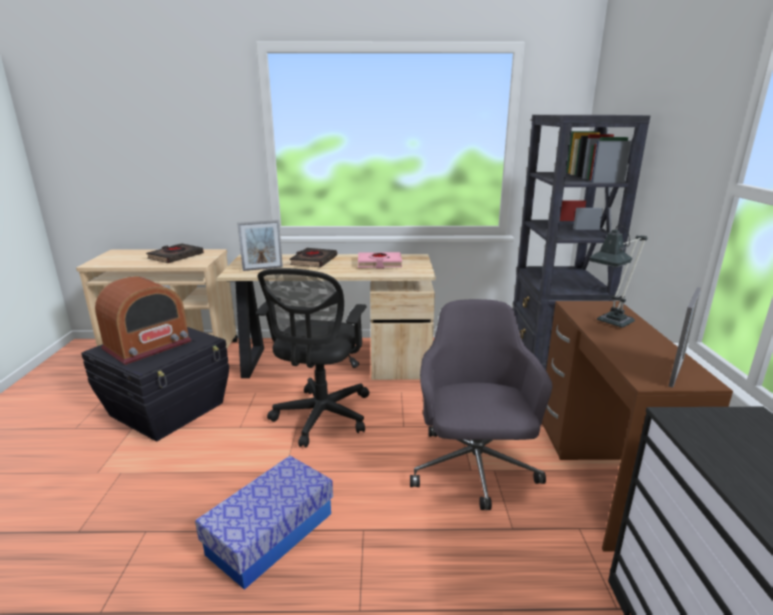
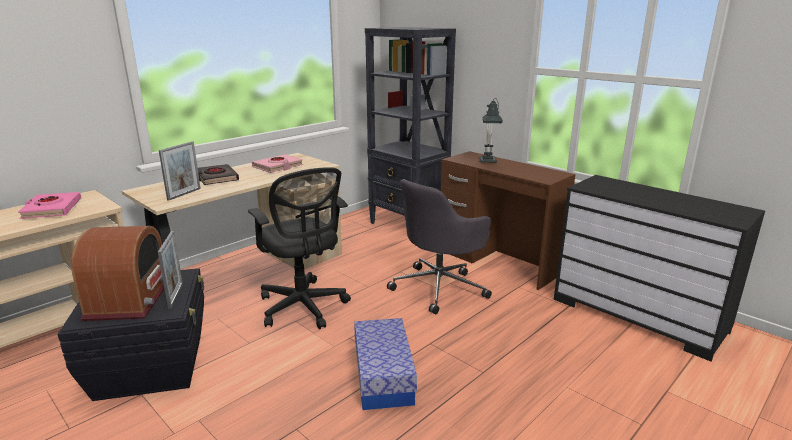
camera: 45 degrees left, 0 degrees up
black book [146,243,204,263] -> pink book [18,192,81,219]
grey office chair [410,299,553,510] -> grey office chair turned 90 degrees counterclockwise [387,179,492,314]
picture frame [668,287,701,388] -> picture frame moved to [158,231,183,309]

